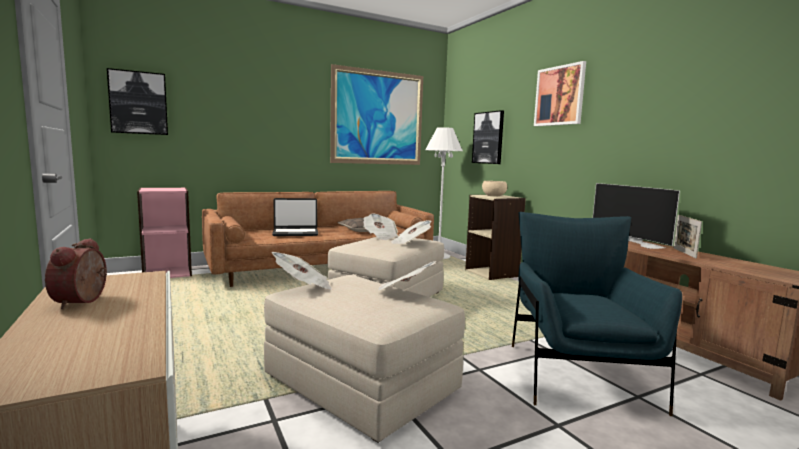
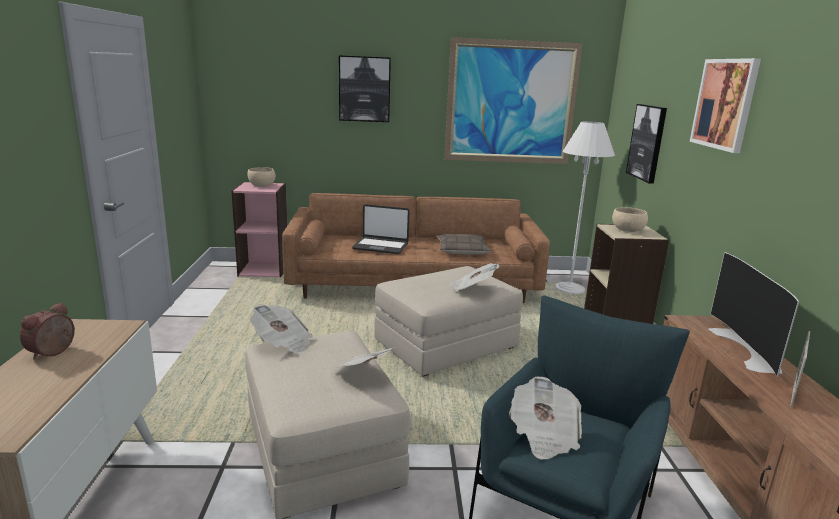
camera: 25 degrees right, 10 degrees up
picture [107,68,168,135] -> picture moved to [339,55,391,122]
newspaper [364,213,398,240] -> newspaper moved to [509,377,582,460]
none -> beige bowl [247,167,276,187]

